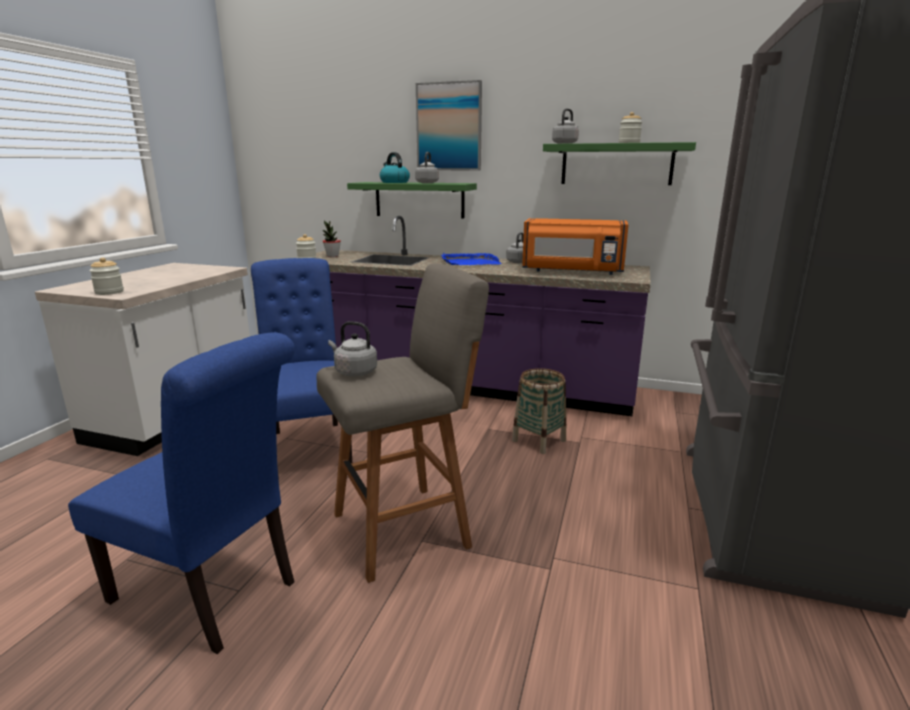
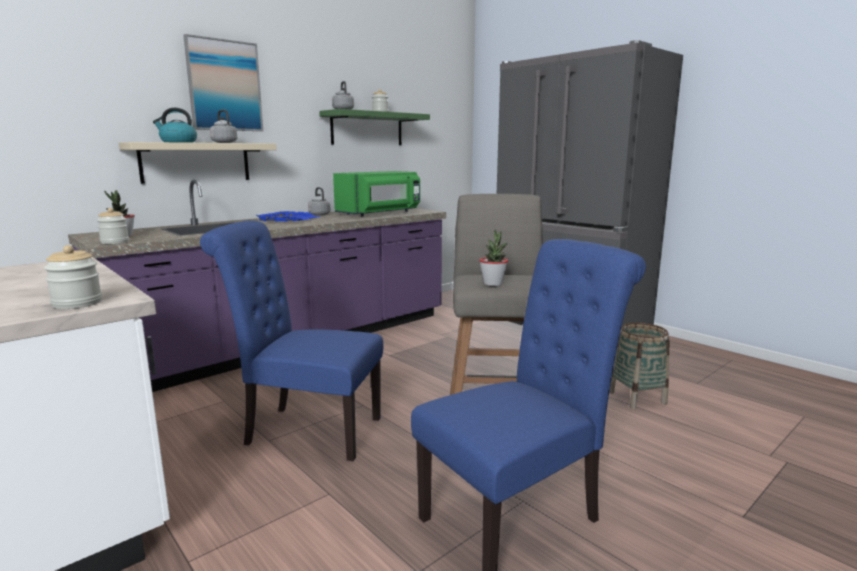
camera: 60 degrees left, 5 degrees down
grey kettle [328,322,377,376] -> potted plant [479,229,508,286]
green shelf [347,182,477,219] -> beige shelf [119,142,277,184]
basket [512,368,566,454] -> basket moved to [609,323,670,409]
orange microwave [522,218,629,275] -> green microwave [333,171,420,217]

